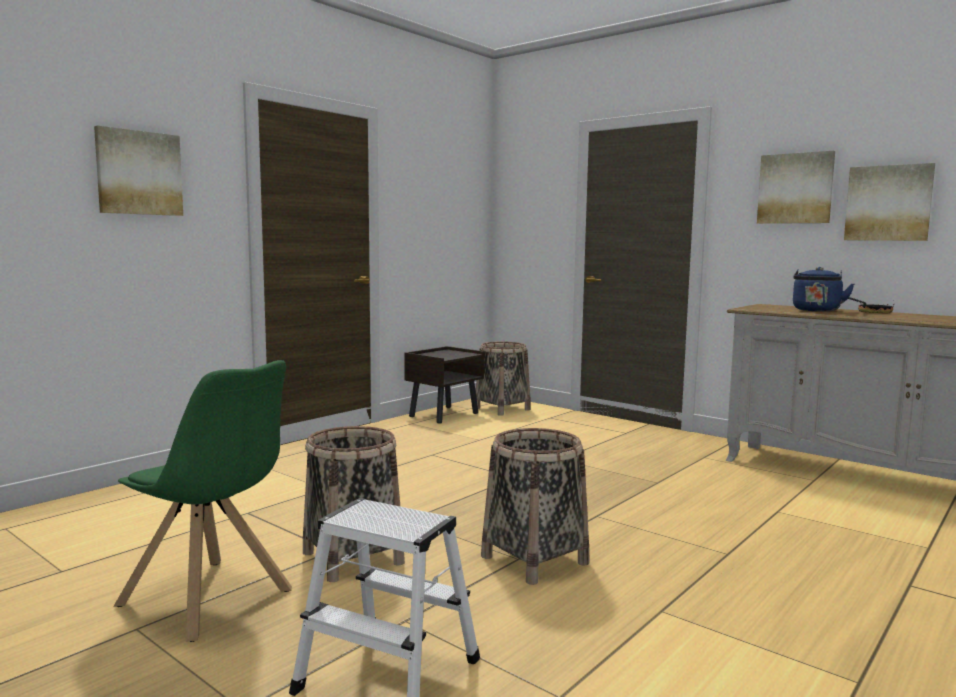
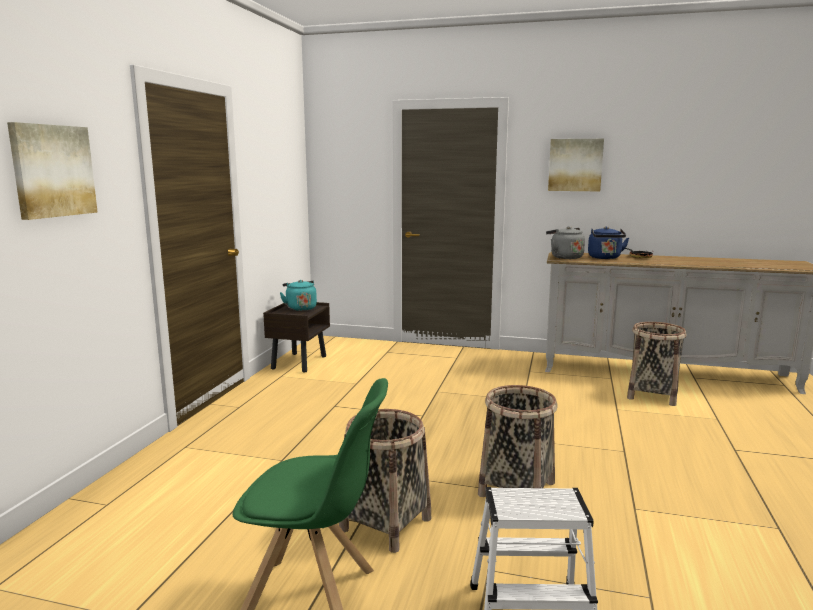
camera: 25 degrees left, 5 degrees up
basket [476,341,531,416] -> basket moved to [627,322,687,406]
picture [844,163,935,241] -> none
none -> turquoise kettle [280,280,317,311]
none -> grey kettle [546,226,585,259]

